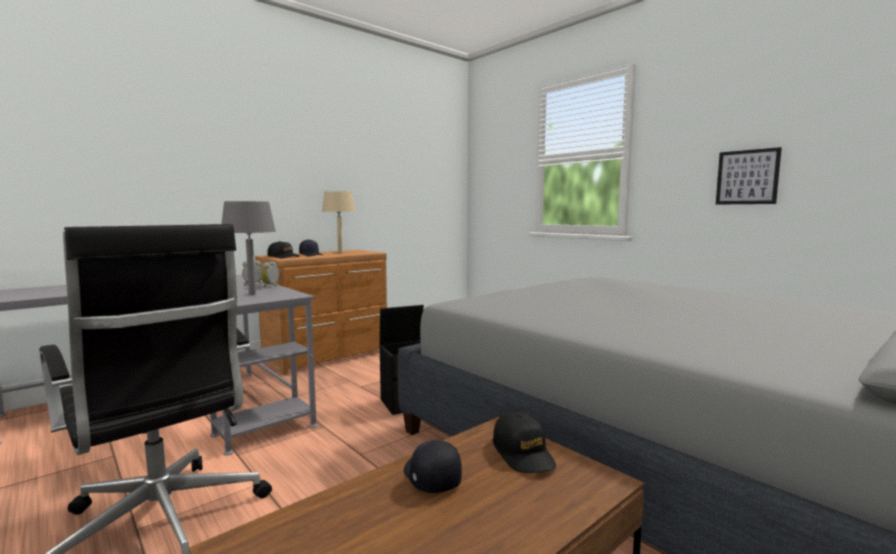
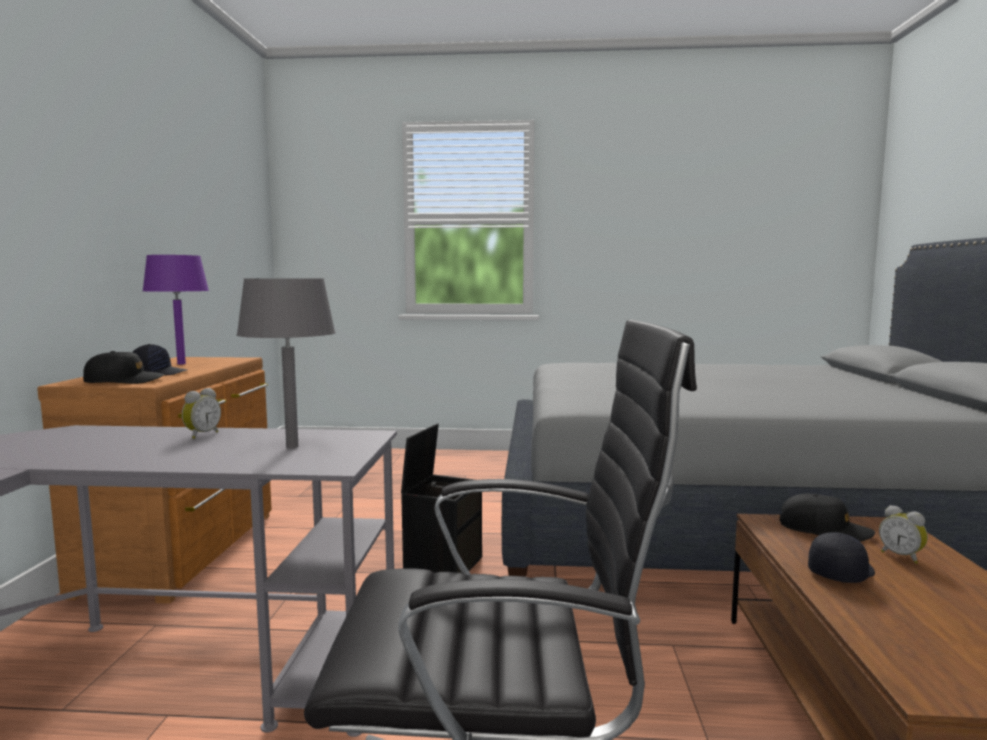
camera: 45 degrees left, 0 degrees up
alarm clock [261,261,279,288] -> alarm clock moved to [879,505,928,564]
beige table lamp [322,191,356,253] -> purple table lamp [142,255,209,365]
black cap [404,440,462,493] -> black cap turned 120 degrees clockwise [808,532,875,583]
picture [716,147,782,205] -> none

